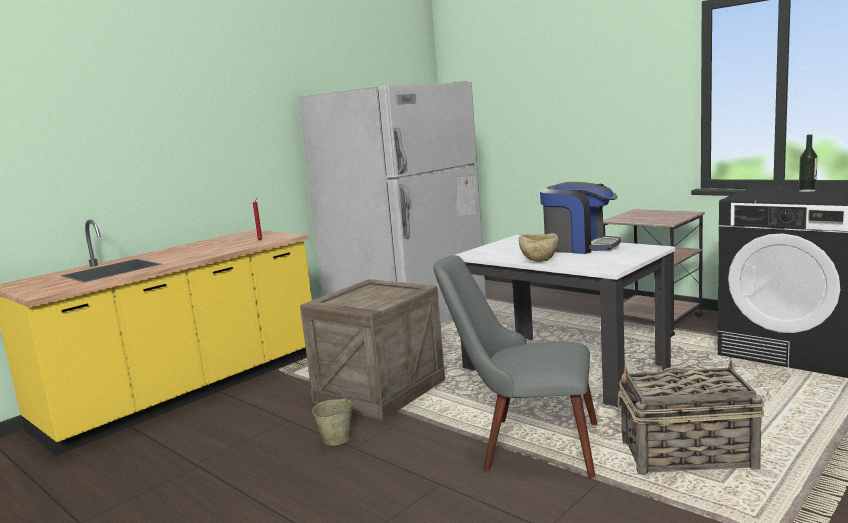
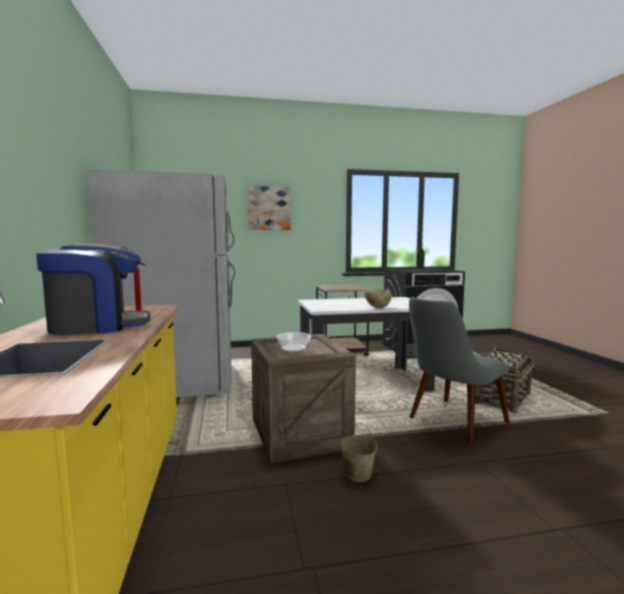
camera: 55 degrees left, 5 degrees down
coffee machine [540,182,621,254] -> coffee machine moved to [36,244,151,335]
none -> picture [247,185,291,230]
none -> bowl [276,332,311,352]

